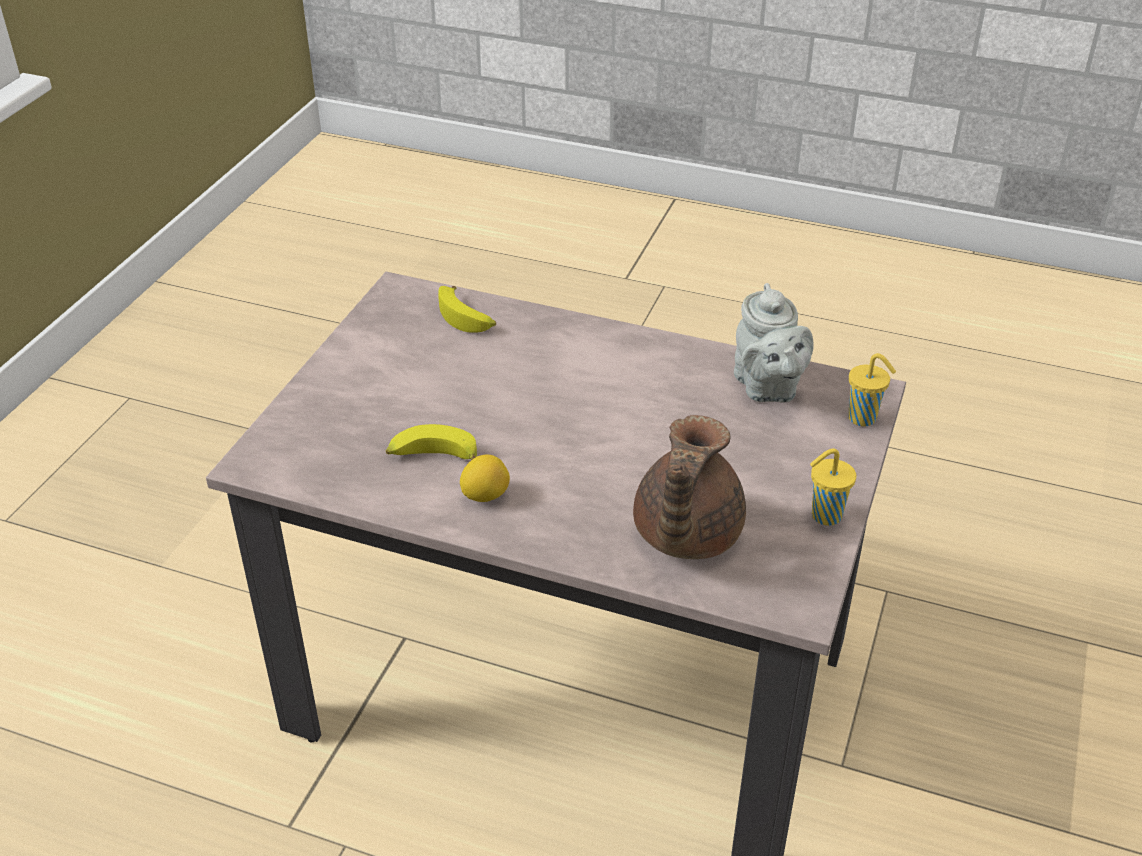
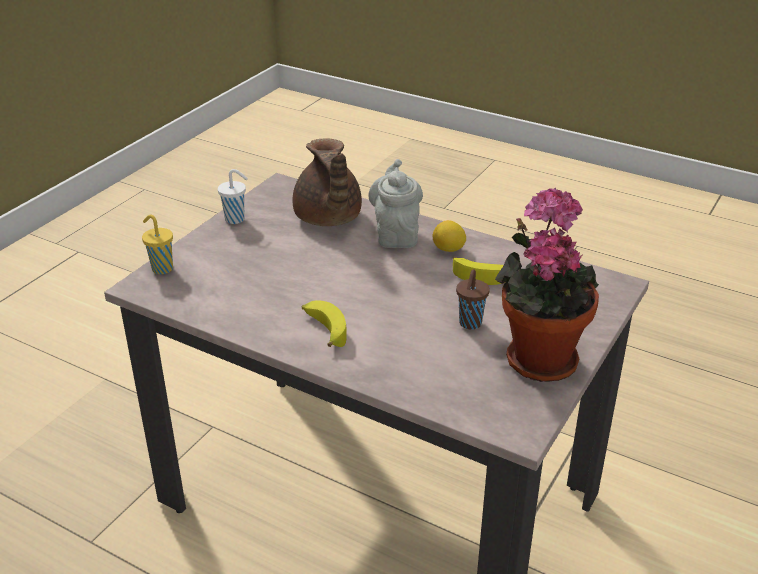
camera: 170 degrees left, 5 degrees down
banana [438,286,496,333] -> banana moved to [302,300,347,347]
brown teapot [633,415,746,559] -> brown teapot turned 135 degrees clockwise [293,139,362,226]
grey teapot [734,283,814,403] -> grey teapot moved to [368,159,423,248]
yellow cup [810,448,856,526] -> white cup [218,169,248,224]
none -> brown cup [456,269,490,330]
none -> potted plant [495,188,599,382]

